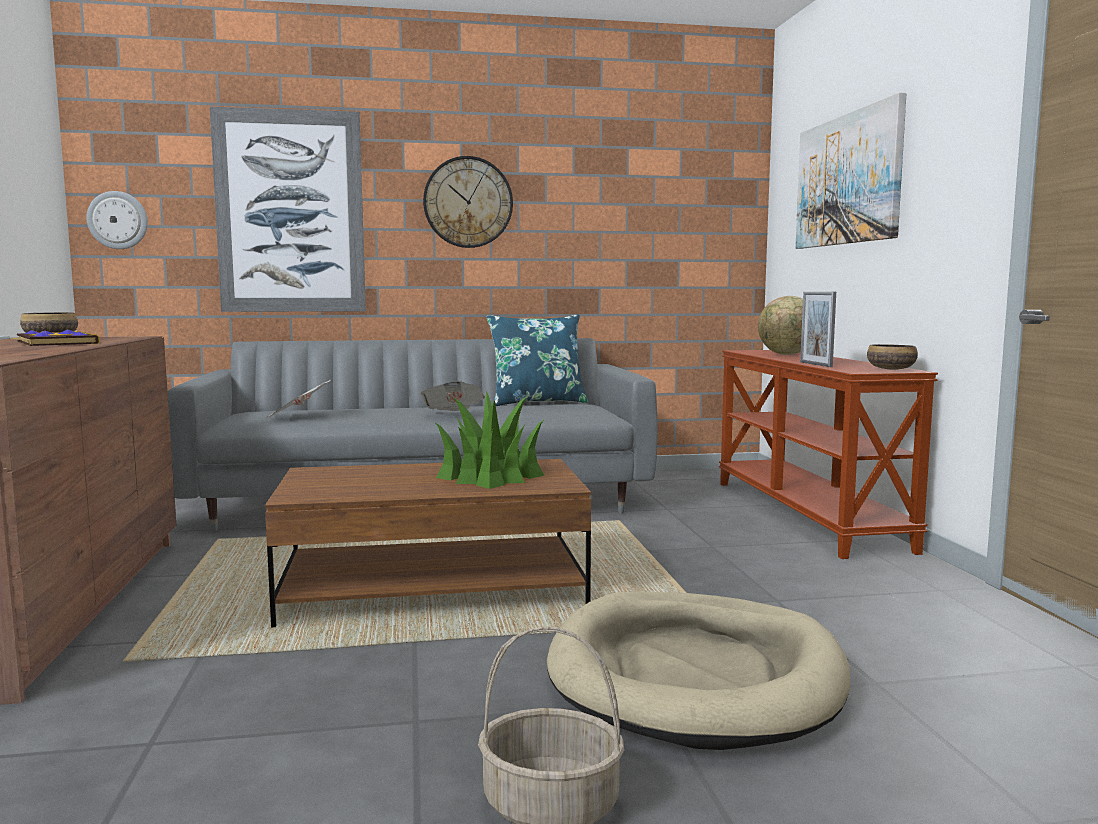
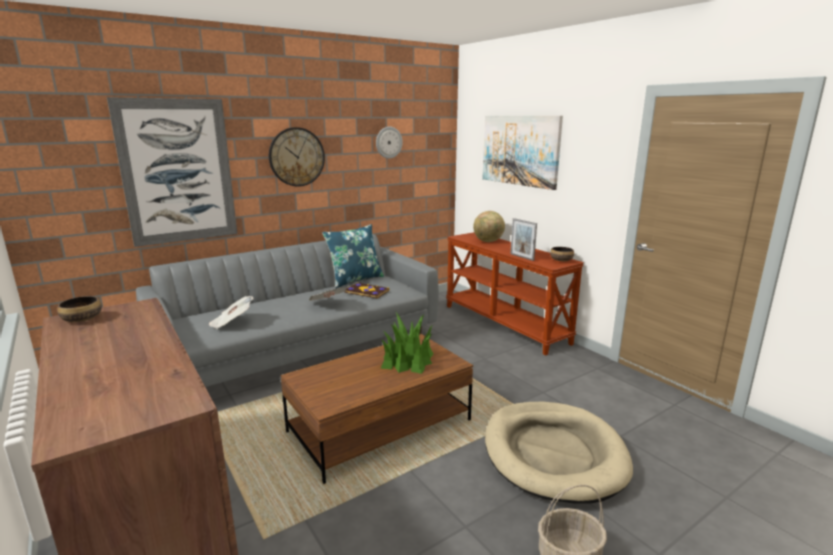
camera: 25 degrees left, 10 degrees up
book [11,329,100,346] -> book moved to [345,282,389,299]
wall clock [86,191,148,249] -> wall clock moved to [376,126,403,159]

